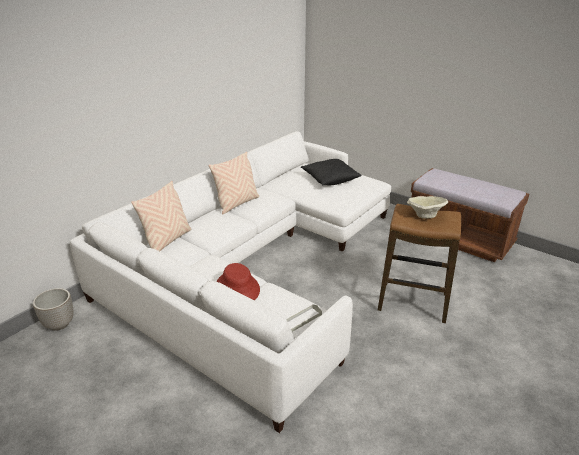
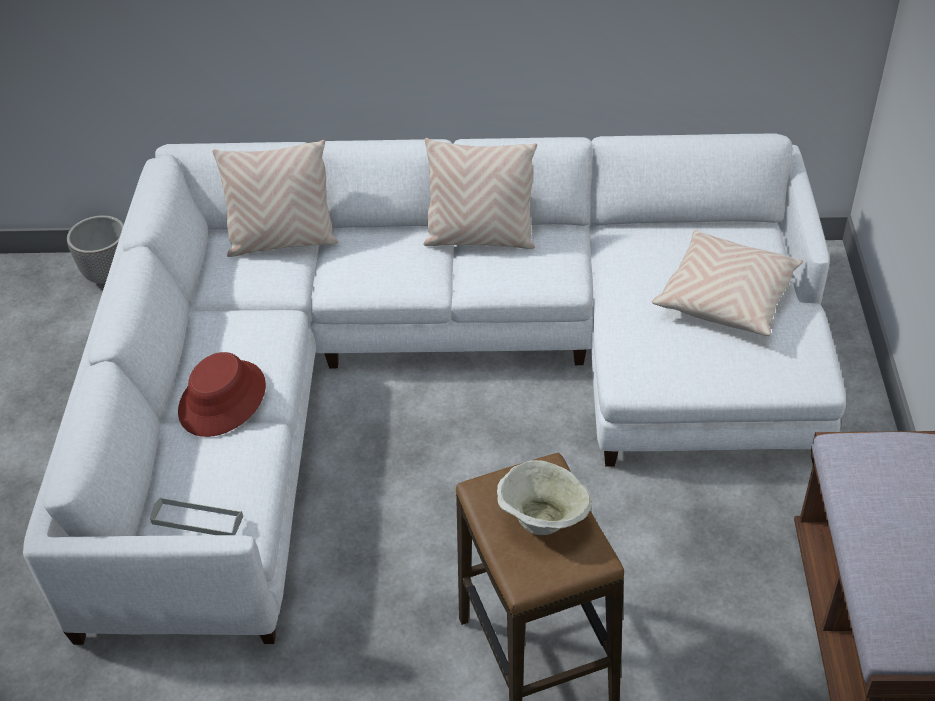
camera: 55 degrees right, 15 degrees up
black pillow [301,159,361,185] -> beige pillow [652,230,803,336]

